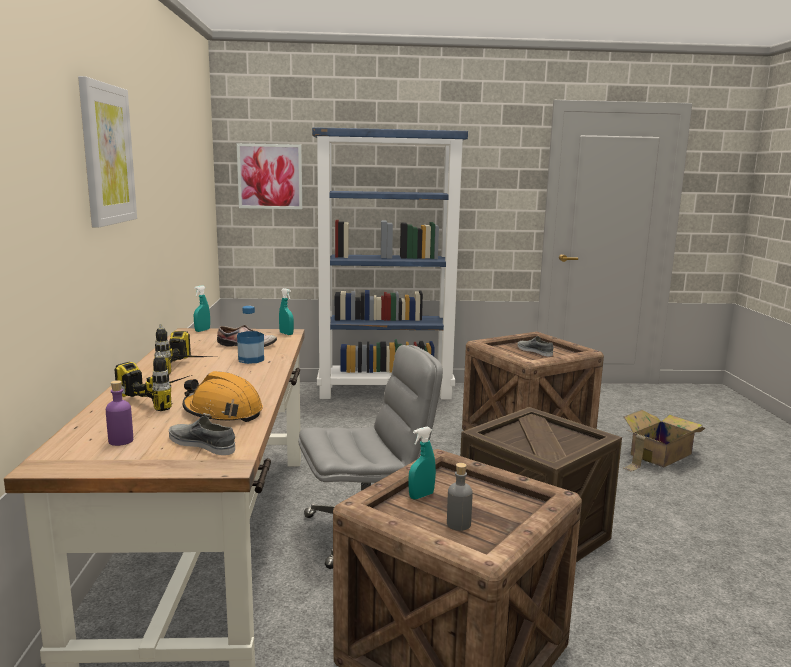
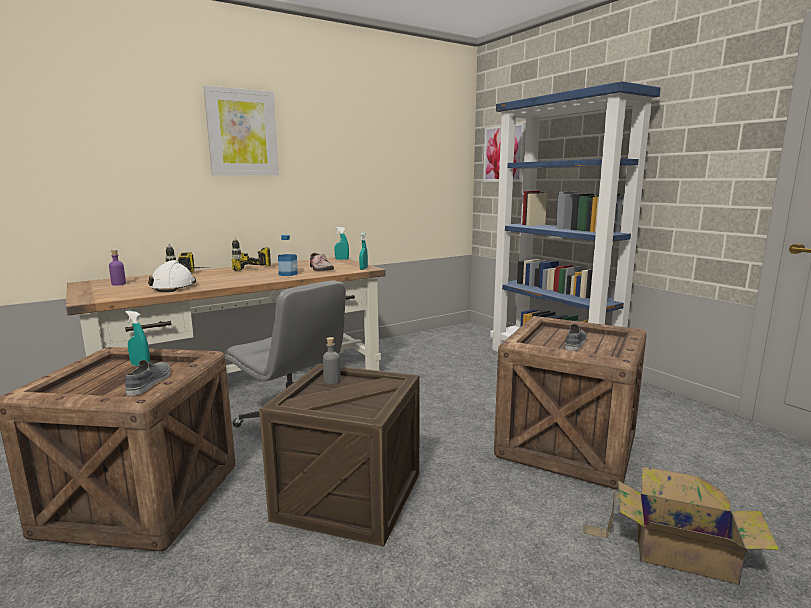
camera: 60 degrees right, 0 degrees up
grey shoe [169,416,235,455] -> grey shoe moved to [125,360,170,396]
orange hard hat [183,371,263,422] -> white hard hat [148,260,196,292]
grey bottle [447,463,473,531] -> grey bottle moved to [323,337,341,384]

